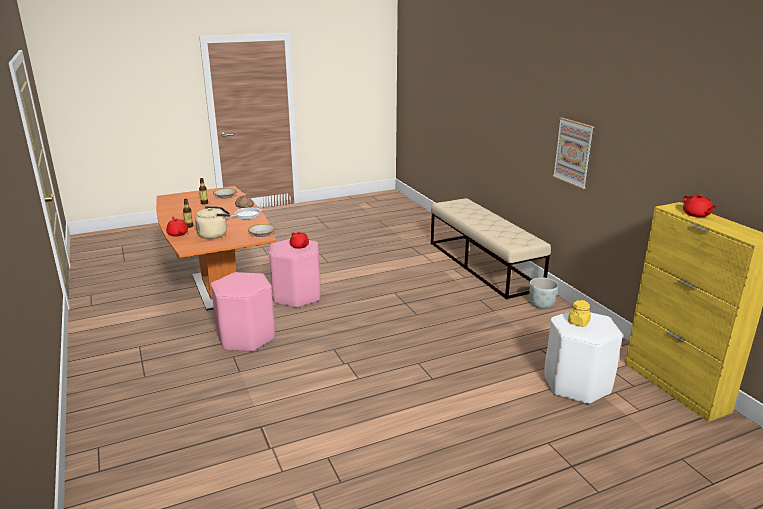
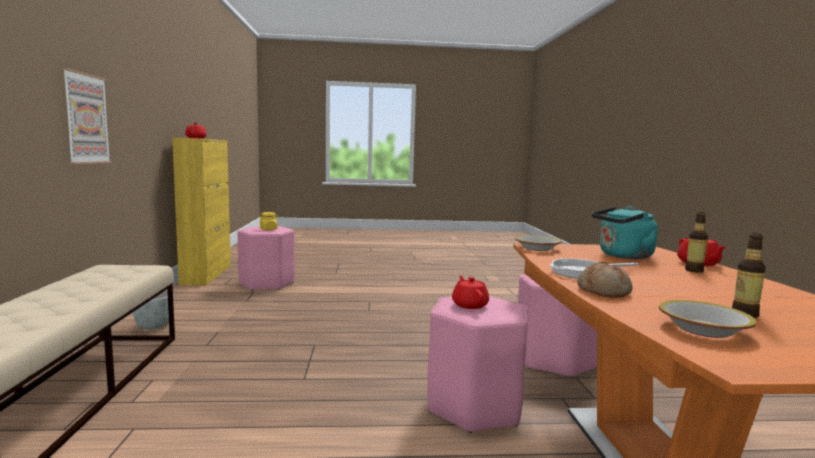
camera: 160 degrees left, 15 degrees down
beige kettle [195,206,230,239] -> turquoise kettle [592,206,658,259]
white stool [544,310,623,405] -> pink stool [237,226,295,291]

